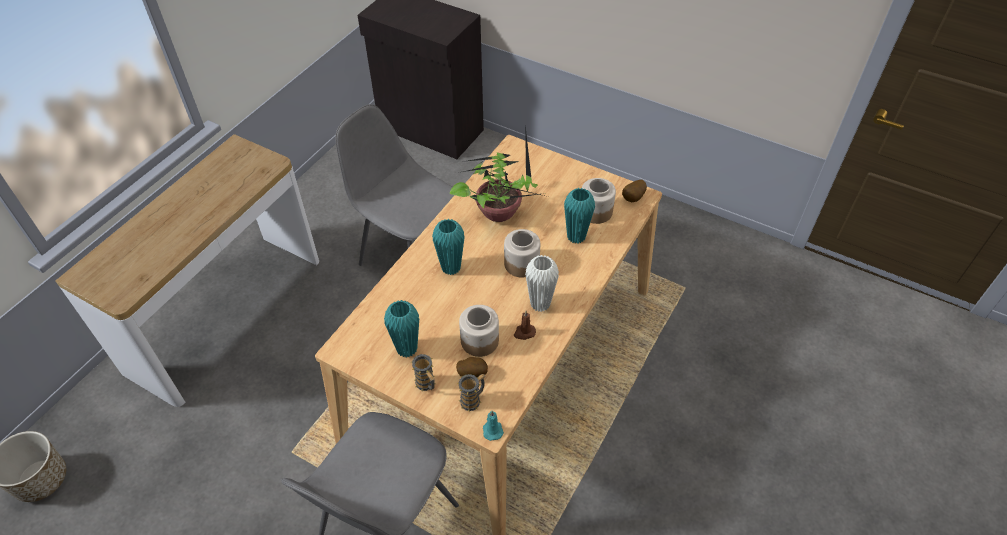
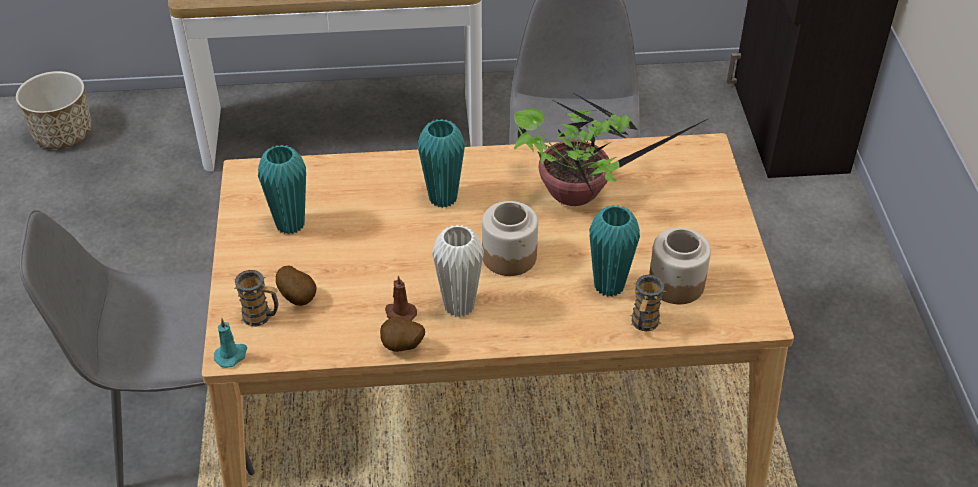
camera: 55 degrees right, 5 degrees down
mug [411,354,435,391] -> mug moved to [630,275,666,331]
jar [459,305,499,357] -> none
potato [622,180,647,202] -> potato moved to [380,317,425,352]

